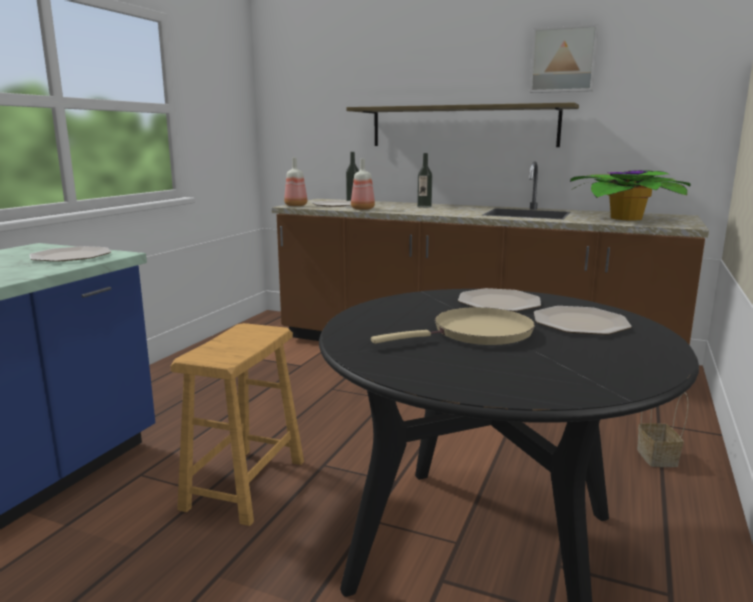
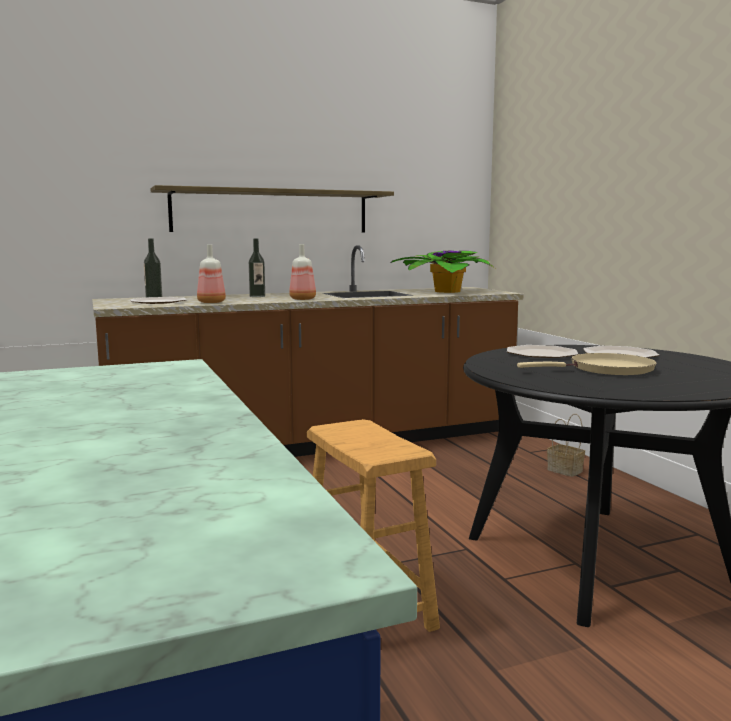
camera: 45 degrees left, 5 degrees down
plate [29,246,111,262] -> none
bottle [284,158,307,206] -> bottle moved to [289,244,316,300]
beige frying pan [371,307,535,345] -> beige frying pan turned 60 degrees clockwise [517,353,657,375]
picture [530,24,599,93] -> none

